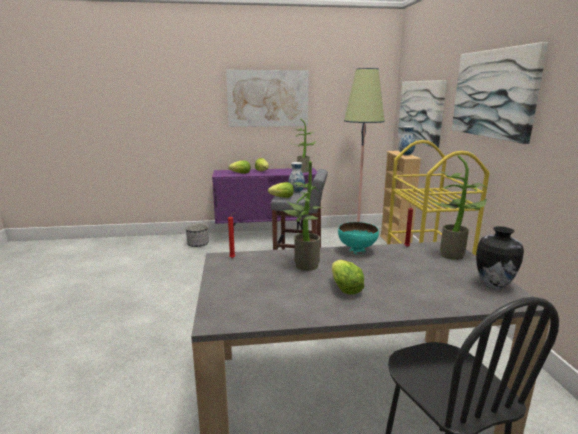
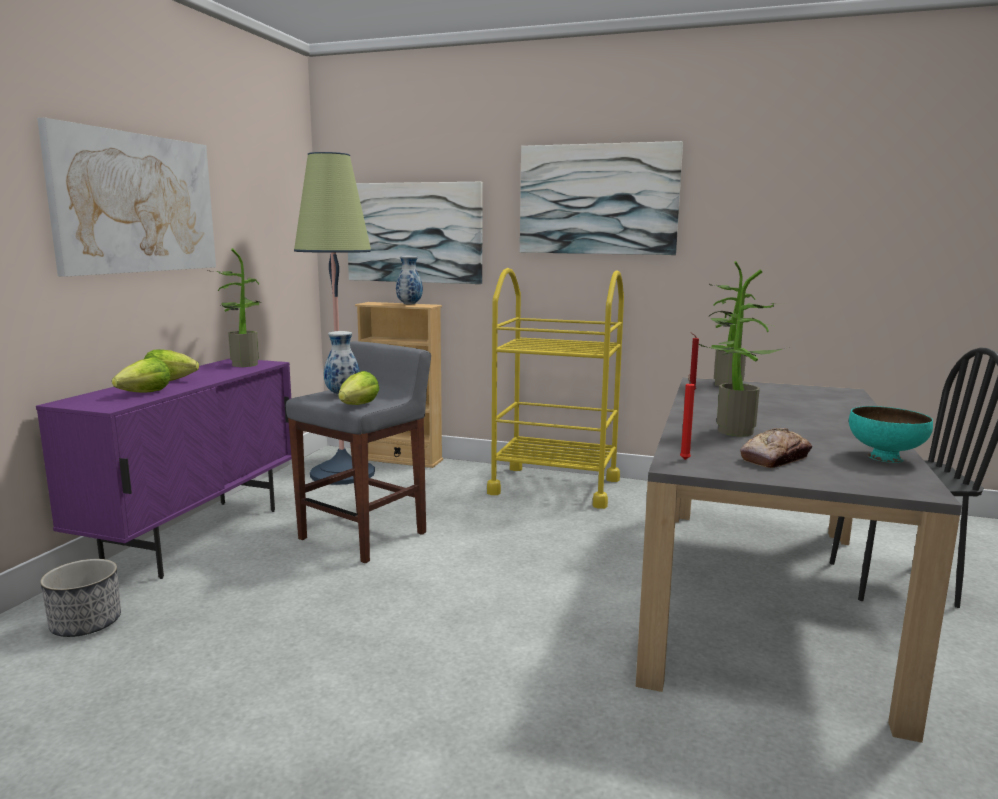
camera: 65 degrees left, 5 degrees down
lettuce [332,260,364,294] -> none
turquoise bowl [338,222,379,255] -> turquoise bowl moved to [849,406,933,463]
vase [476,226,524,289] -> none
none -> bread [740,428,812,468]

